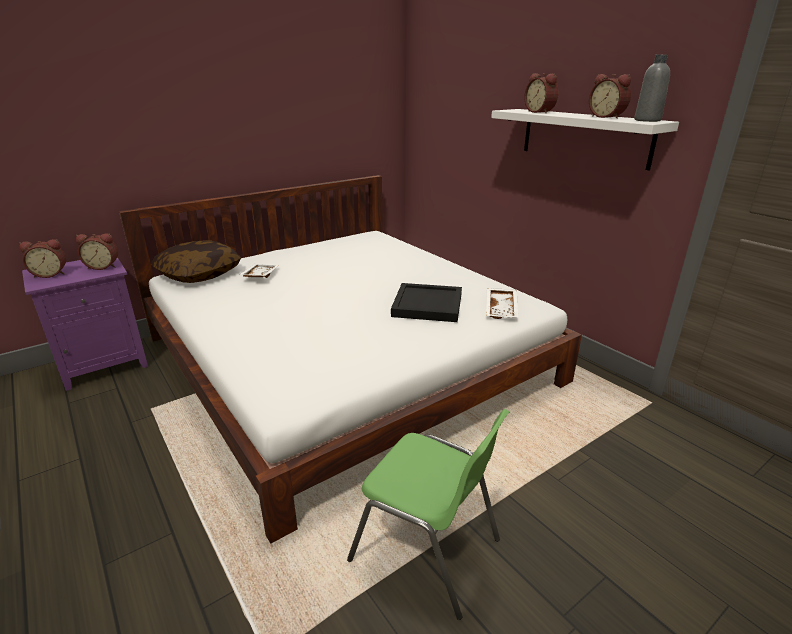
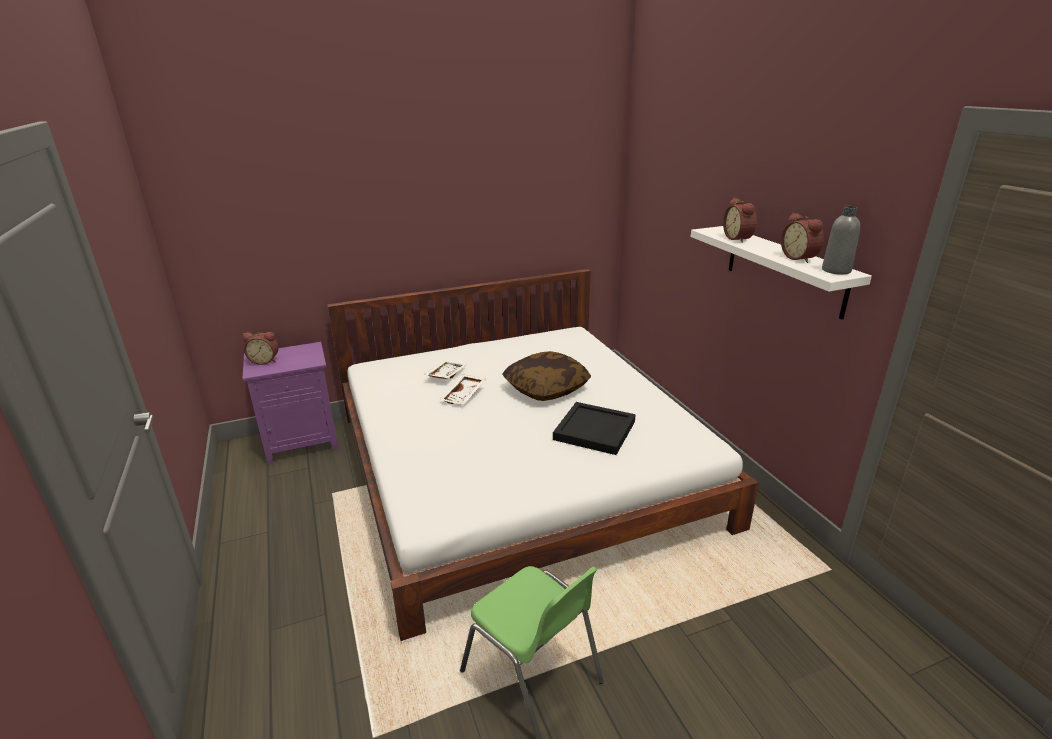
camera: 15 degrees right, 0 degrees up
alarm clock [76,233,118,270] -> none
pillow [151,240,241,283] -> pillow moved to [502,351,591,401]
white tray [486,288,518,319] -> white tray moved to [440,374,485,405]

